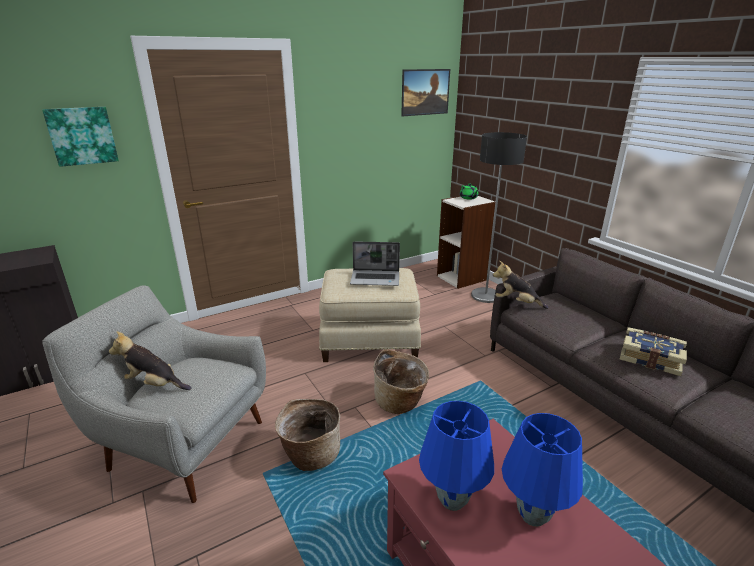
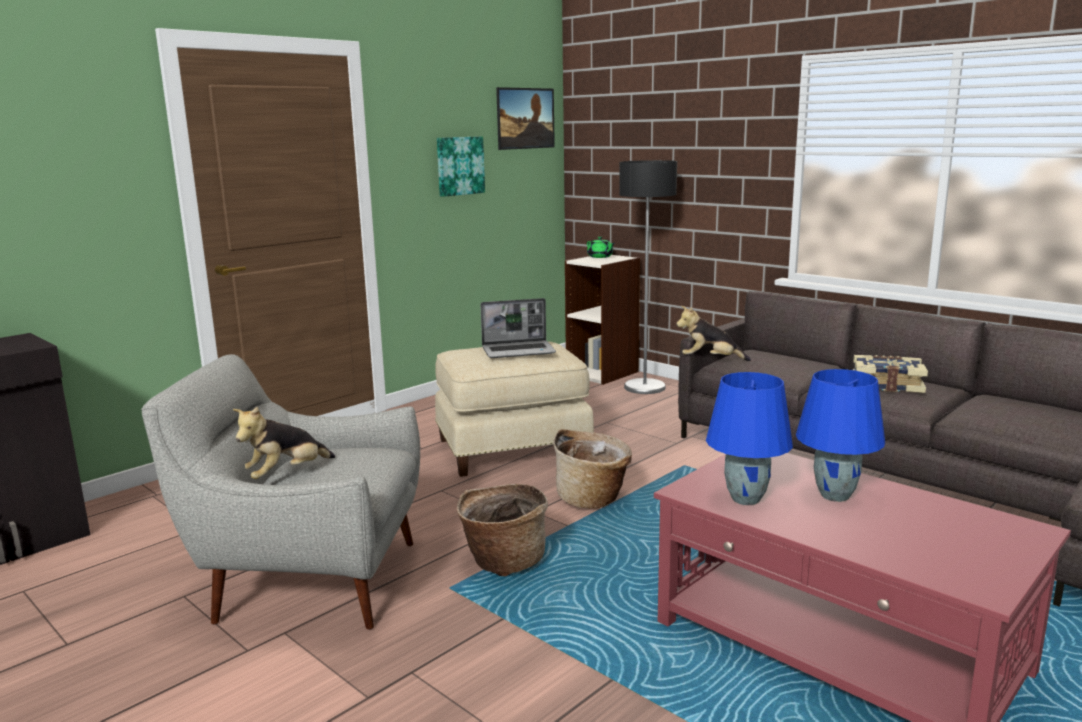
camera: 15 degrees left, 10 degrees down
picture [42,107,119,167] -> picture moved to [437,136,485,197]
plush toy [109,331,191,390] -> plush toy turned 45 degrees counterclockwise [233,407,335,479]

